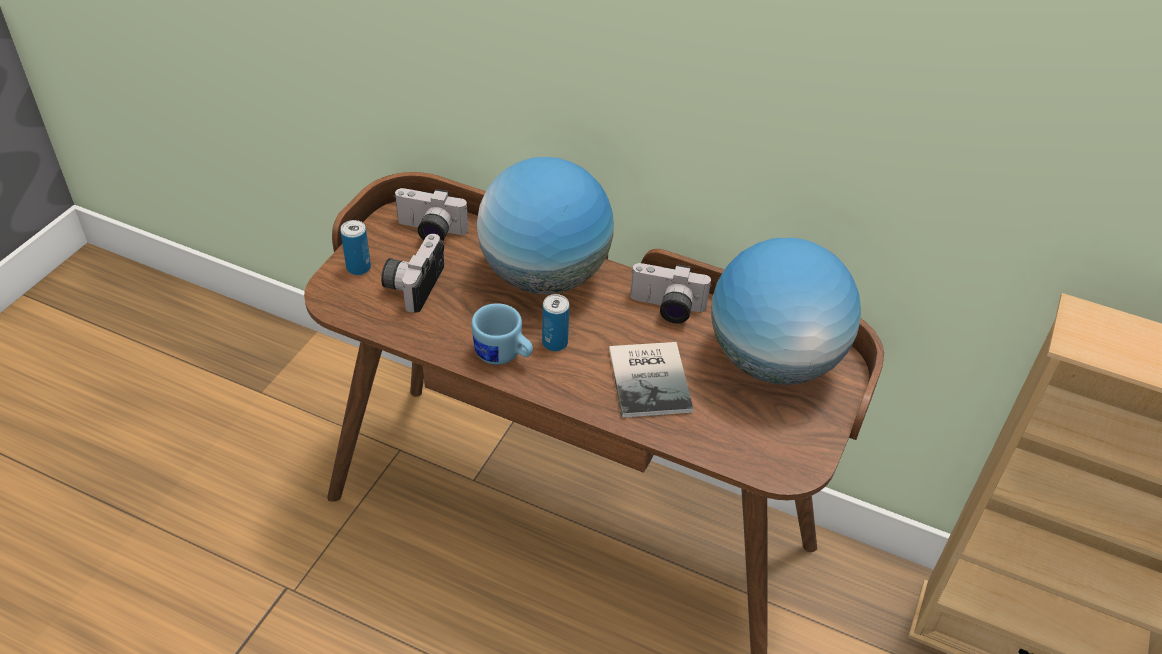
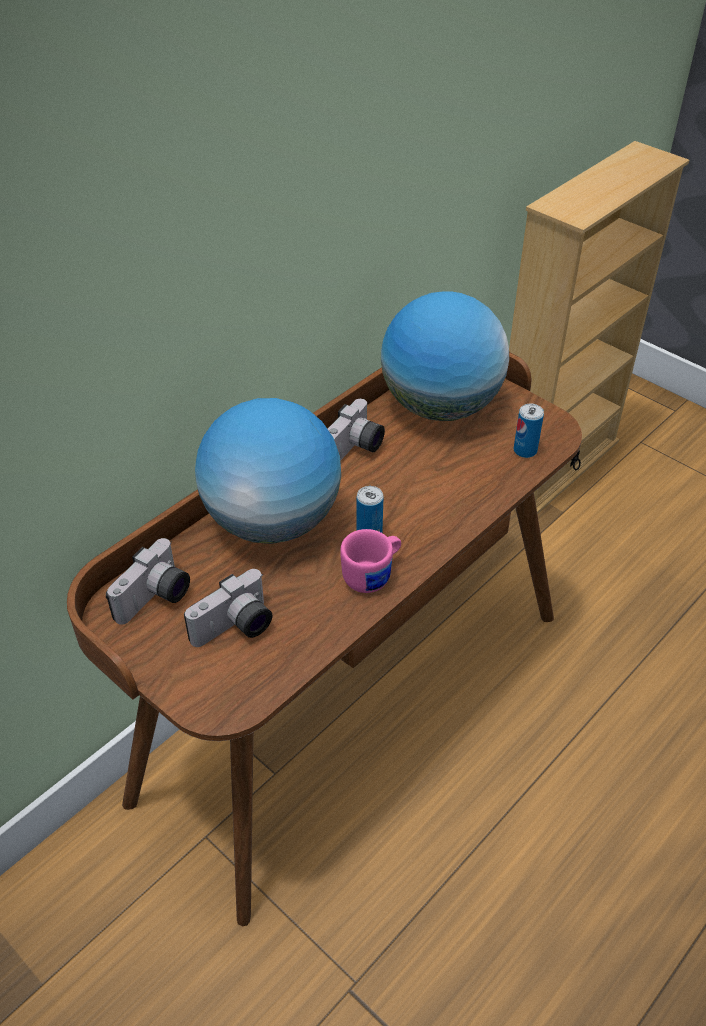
camera: 70 degrees left, 0 degrees up
can [340,220,371,275] -> can moved to [514,404,544,458]
camera [381,234,444,313] -> camera turned 75 degrees counterclockwise [184,569,272,647]
blue mug [471,303,533,365] -> pink mug [340,529,401,593]
book [609,342,693,418] -> none

